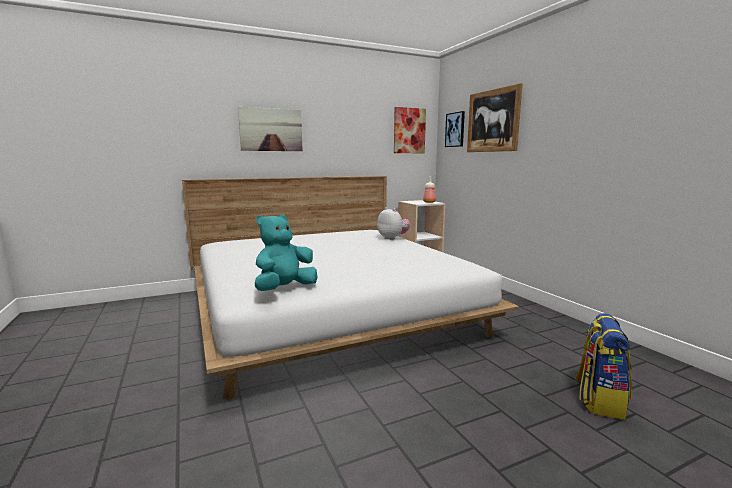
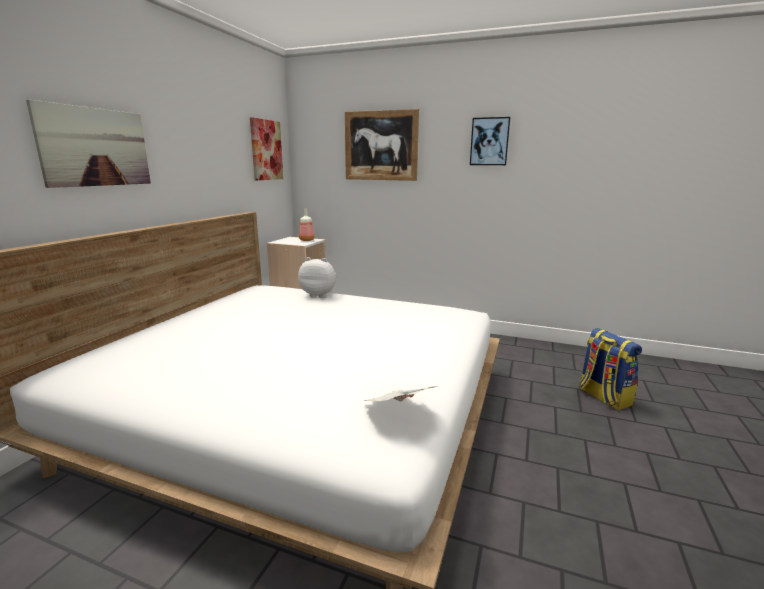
camera: 45 degrees left, 5 degrees up
turquoise plush toy [255,214,317,291] -> newspaper [363,386,437,402]
picture [445,111,465,147] -> picture moved to [470,117,510,165]

